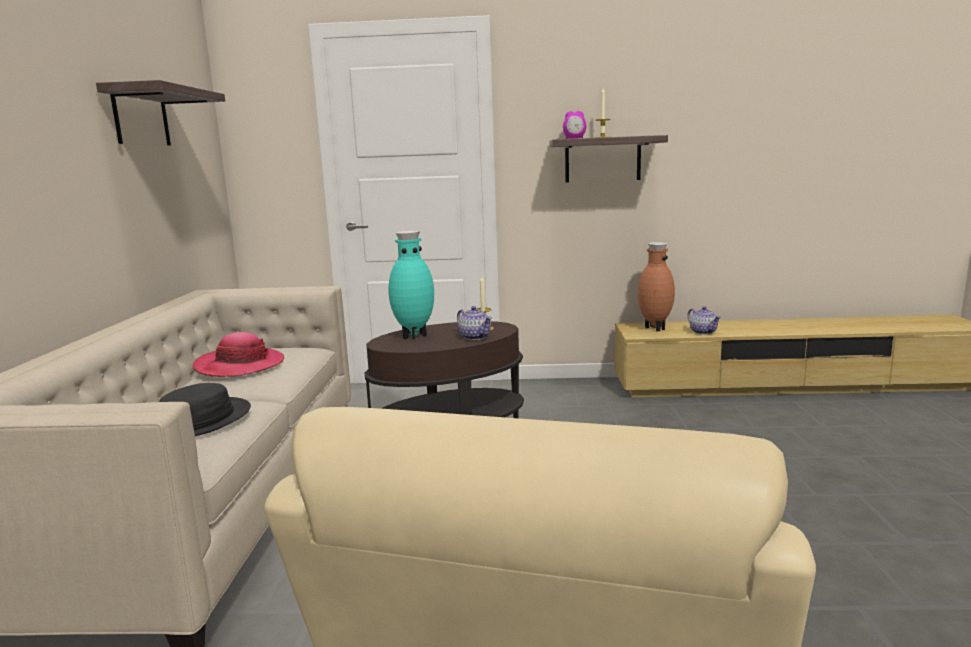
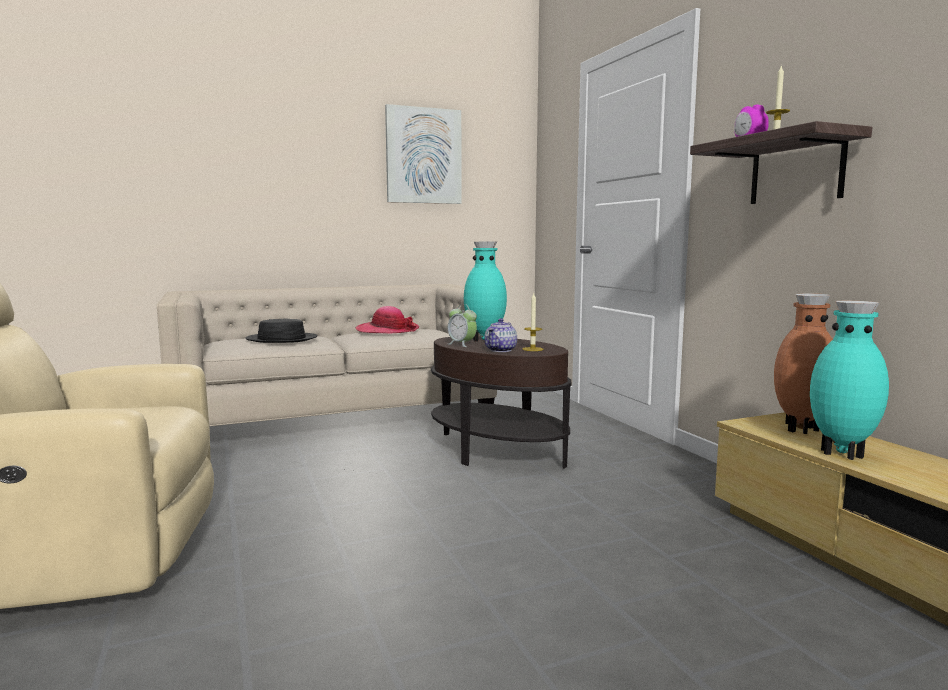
camera: 65 degrees right, 5 degrees down
shelf [96,80,225,145] -> picture [385,104,462,204]
teapot [687,306,721,335] -> turquoise vase [810,301,889,460]
none -> alarm clock [448,304,477,347]

